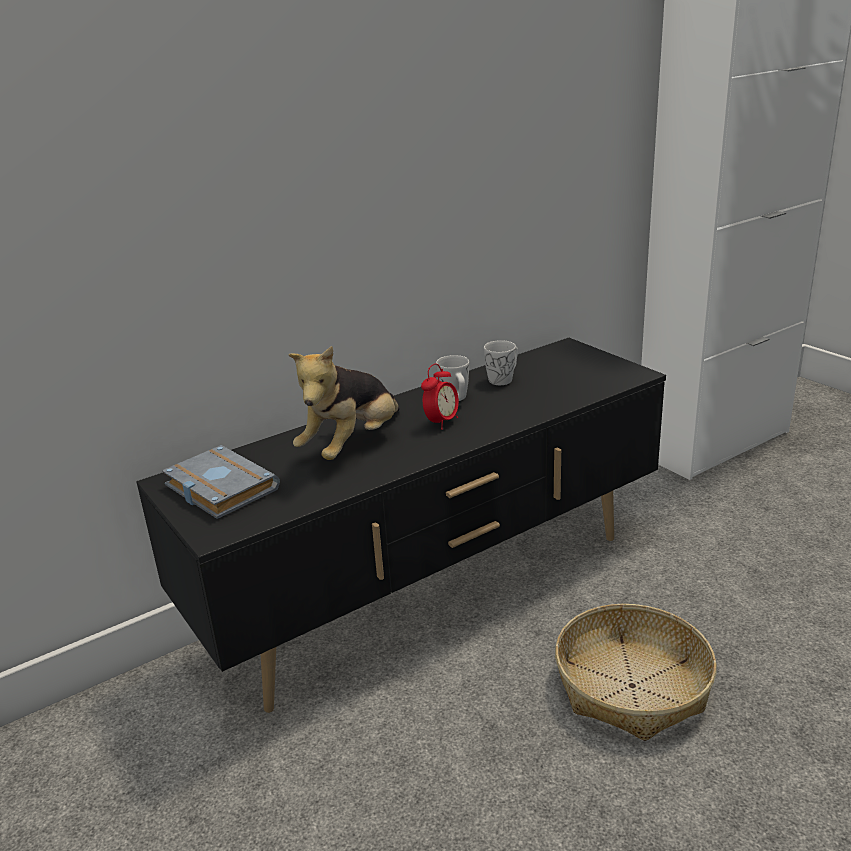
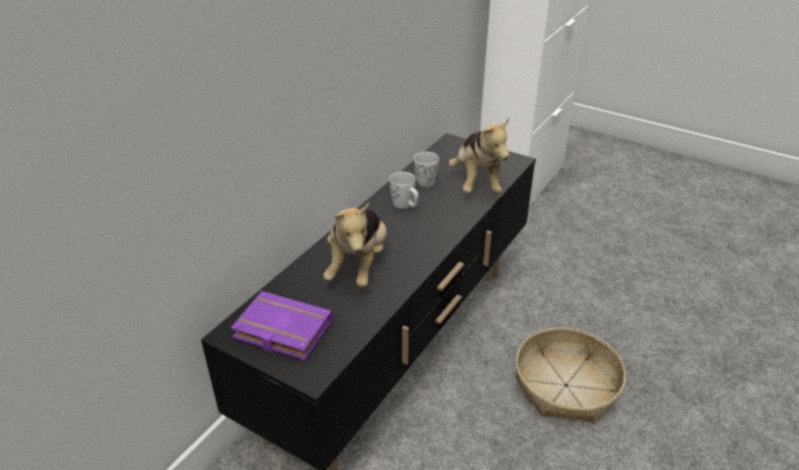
camera: 25 degrees left, 10 degrees up
grey book [162,445,280,519] -> purple book [231,291,334,361]
alarm clock [421,363,459,430] -> none
none -> plush toy [449,118,509,194]

